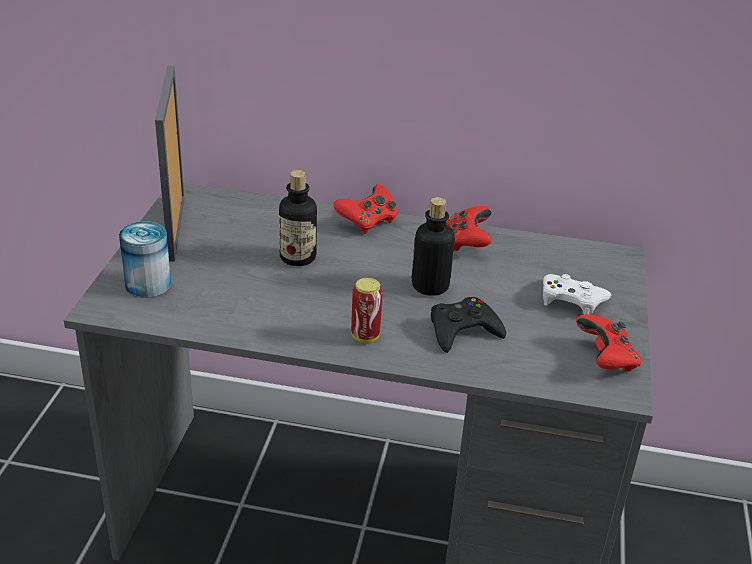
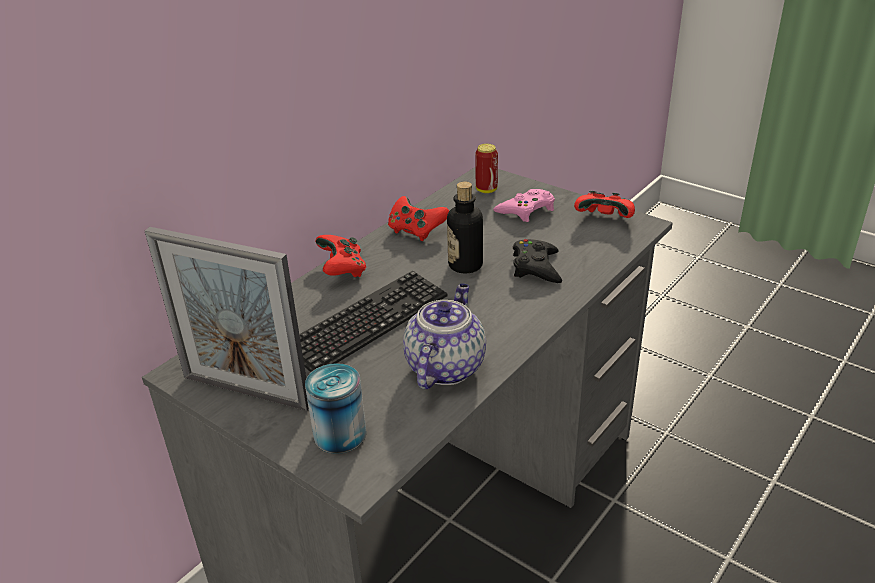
camera: 60 degrees left, 0 degrees up
bottle [279,170,317,266] -> keyboard [299,271,448,372]
can [351,278,383,343] -> can moved to [475,144,498,193]
white game controller [543,274,611,314] -> pink game controller [493,189,555,222]
none -> teapot [403,283,486,389]

